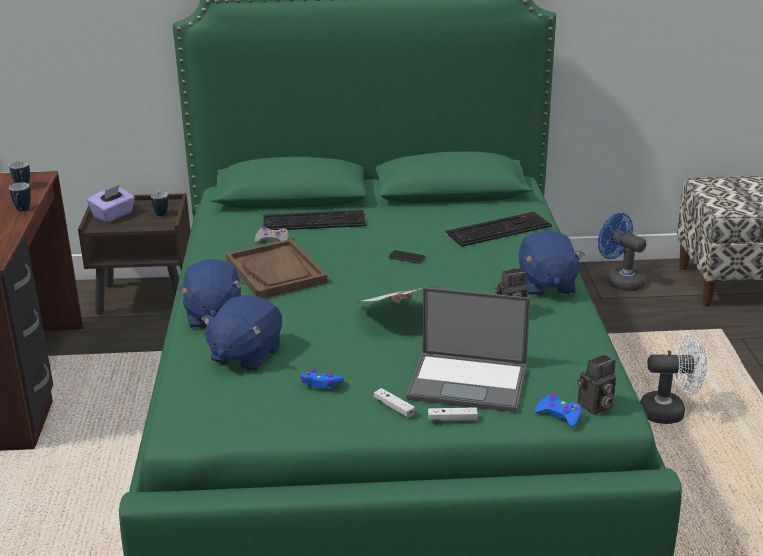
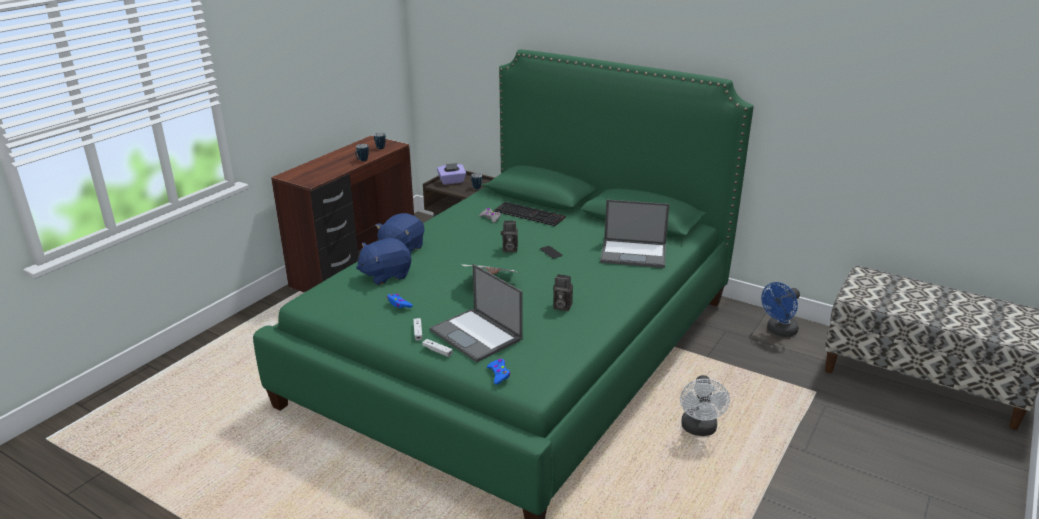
camera: 35 degrees right, 0 degrees up
brown tray [226,239,328,299] -> none
keyboard [445,212,552,247] -> laptop [600,199,670,268]
blue plush toy [518,231,585,296] -> none
camera [577,354,616,415] -> camera moved to [501,220,518,252]
blue fan [598,213,646,291] -> blue fan turned 120 degrees counterclockwise [761,282,800,337]
white fan [640,334,707,424] -> white fan turned 60 degrees clockwise [680,375,730,436]

